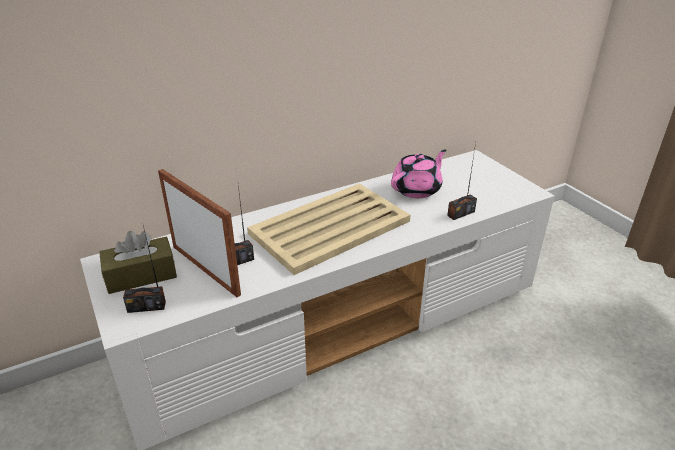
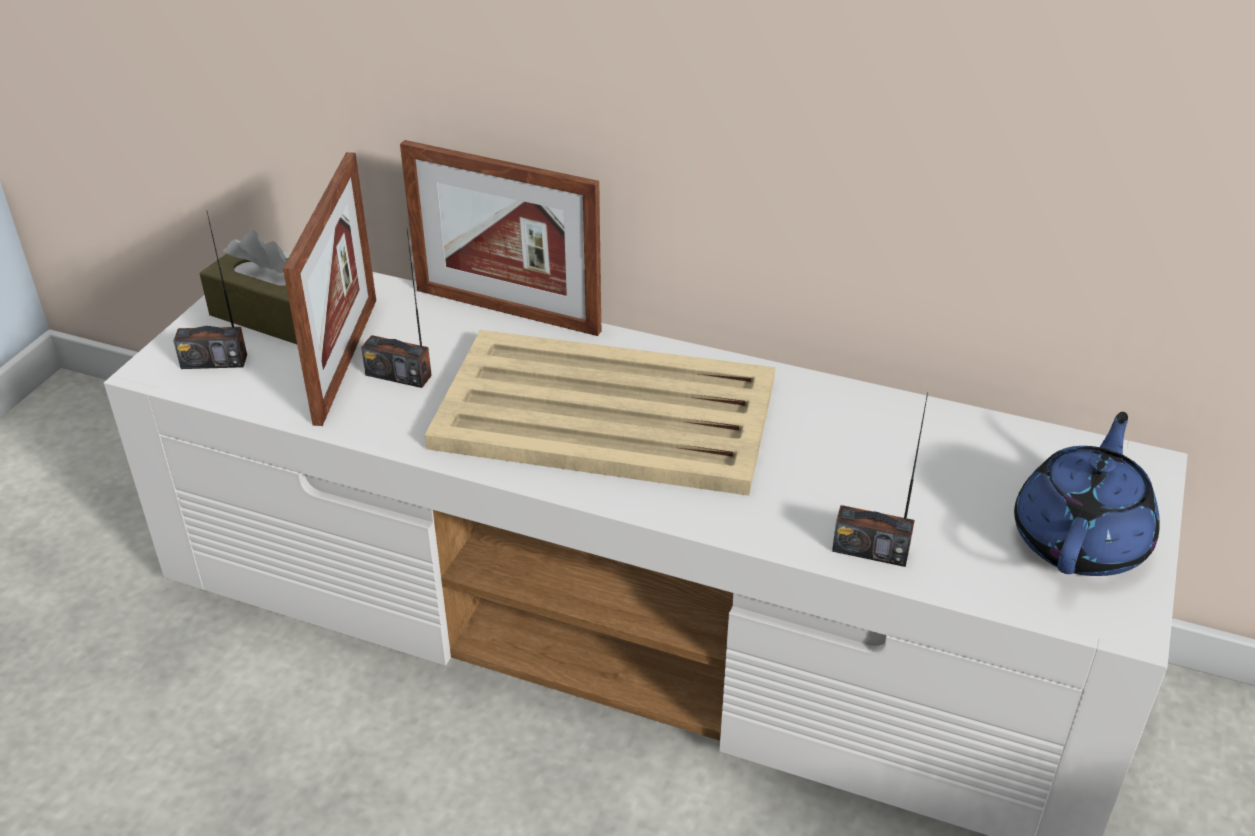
camera: 50 degrees right, 5 degrees up
radio [123,226,166,313] -> radio turned 45 degrees counterclockwise [173,212,247,369]
pink teapot [391,149,446,198] -> none
none -> picture frame [400,140,601,336]
none -> blue teapot [1014,412,1160,576]

